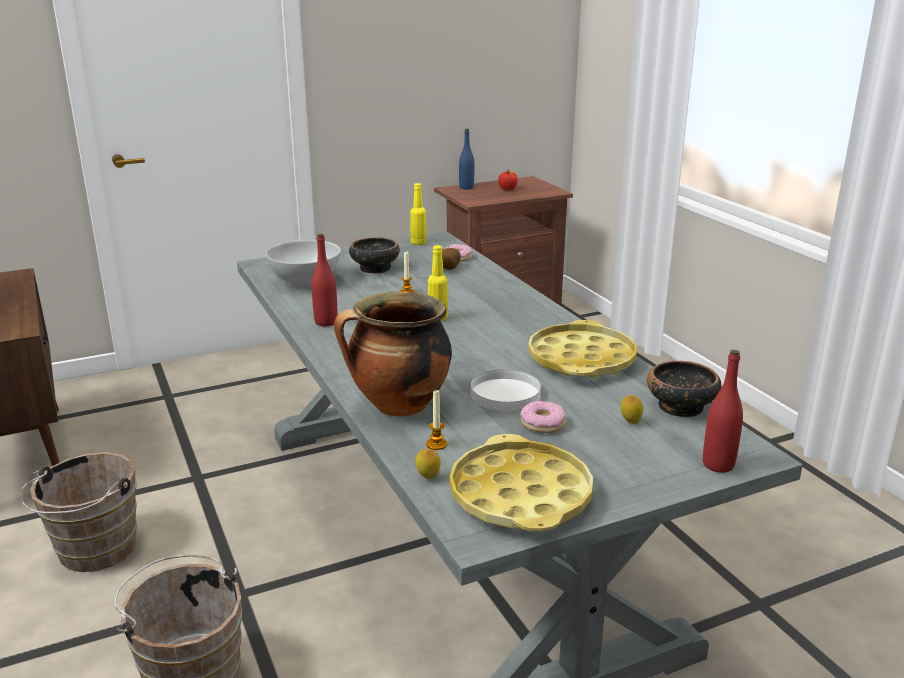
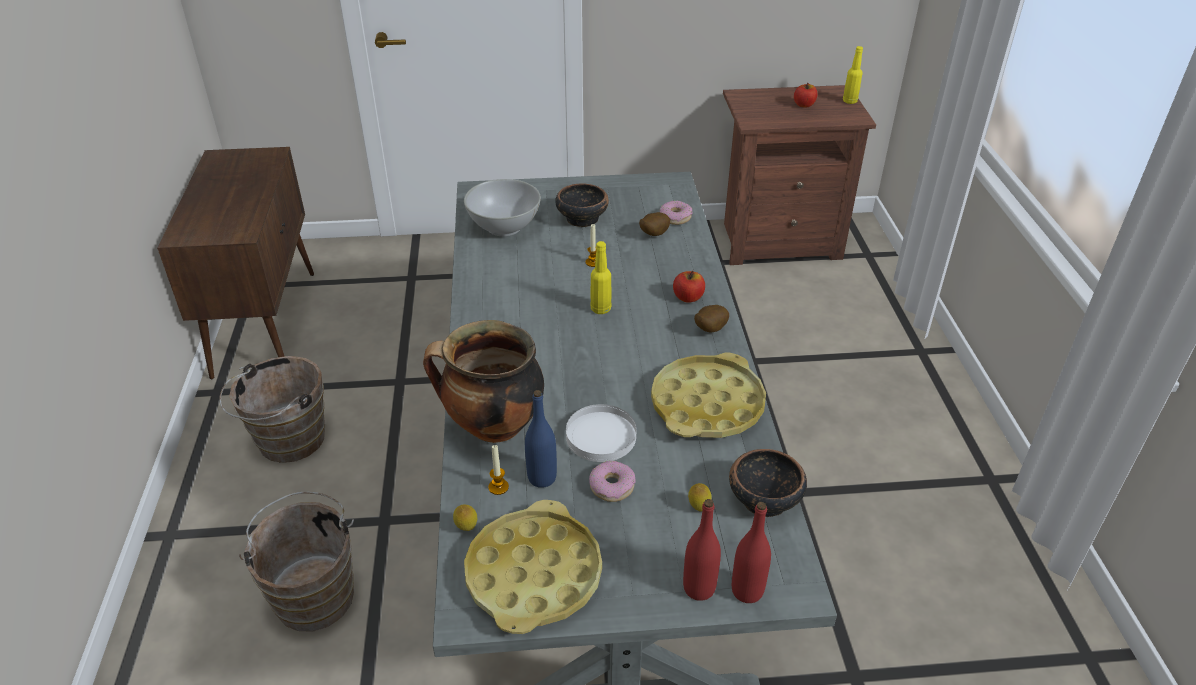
camera: 20 degrees right, 15 degrees up
red bottle [312,234,338,326] -> red bottle moved to [683,499,721,601]
yellow bottle [410,183,427,245] -> yellow bottle moved to [843,46,863,104]
blue bottle [459,129,475,189] -> blue bottle moved to [525,390,557,488]
none -> apple [673,271,705,303]
none -> potato [694,305,729,333]

